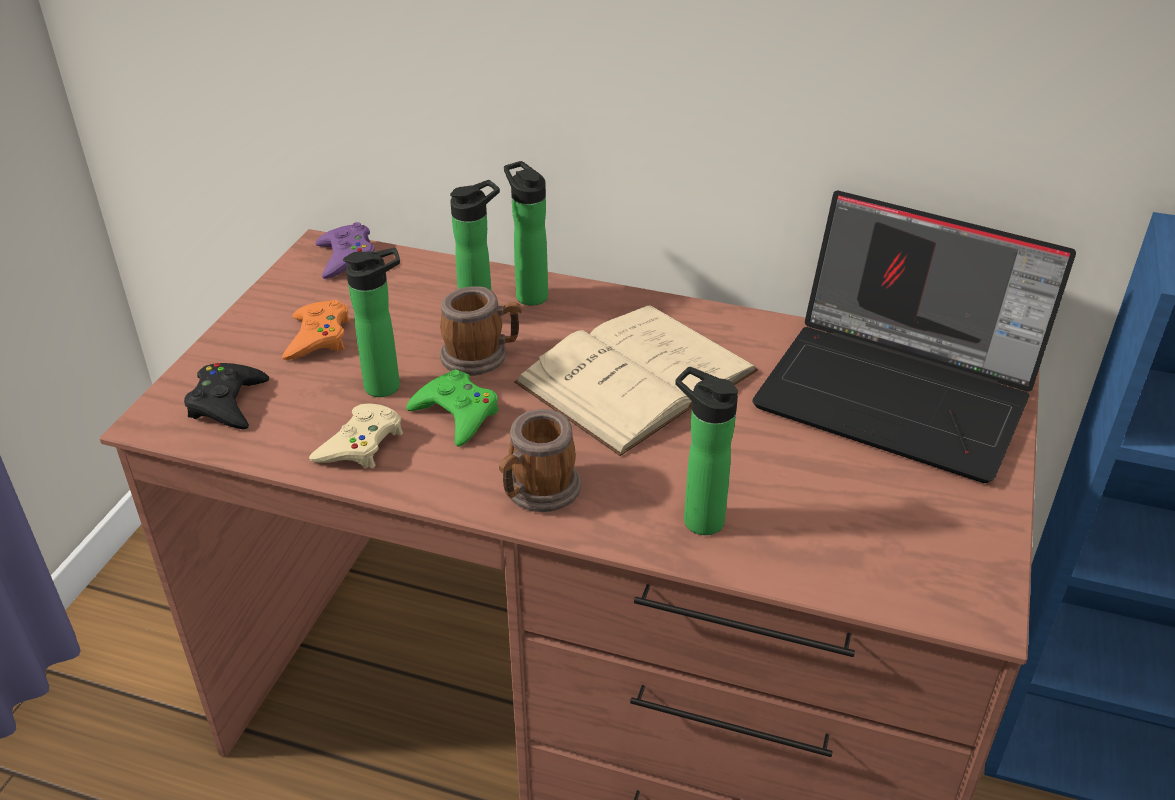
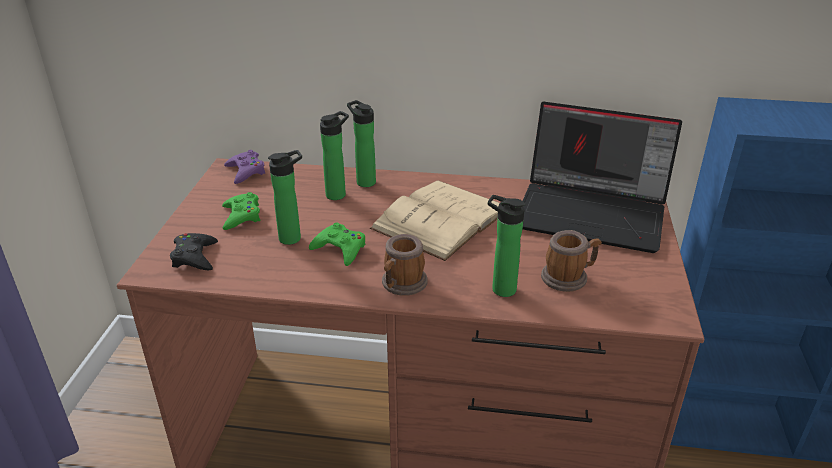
camera: 10 degrees left, 5 degrees down
orange game controller [282,300,350,360] -> green game controller [222,192,260,230]
beige game controller [309,403,403,468] -> none
mug [440,286,522,376] -> mug moved to [541,230,602,292]

